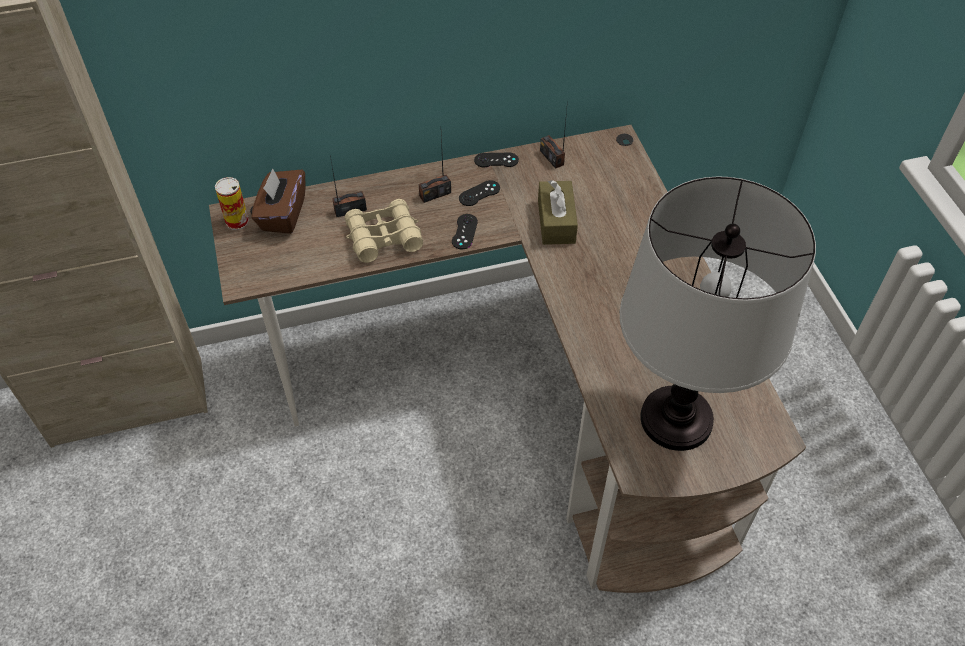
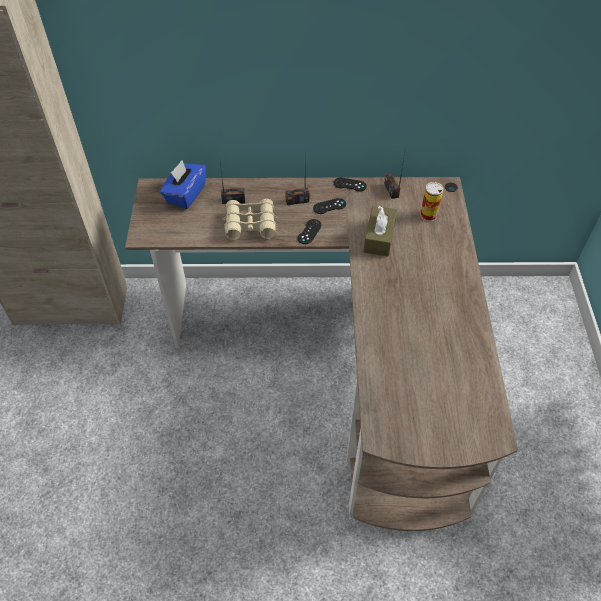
camera: 15 degrees right, 0 degrees up
can [215,177,249,230] -> can moved to [420,182,444,222]
brown tissue box [251,168,306,234] -> blue tissue box [160,160,206,209]
table lamp [620,176,816,451] -> none

